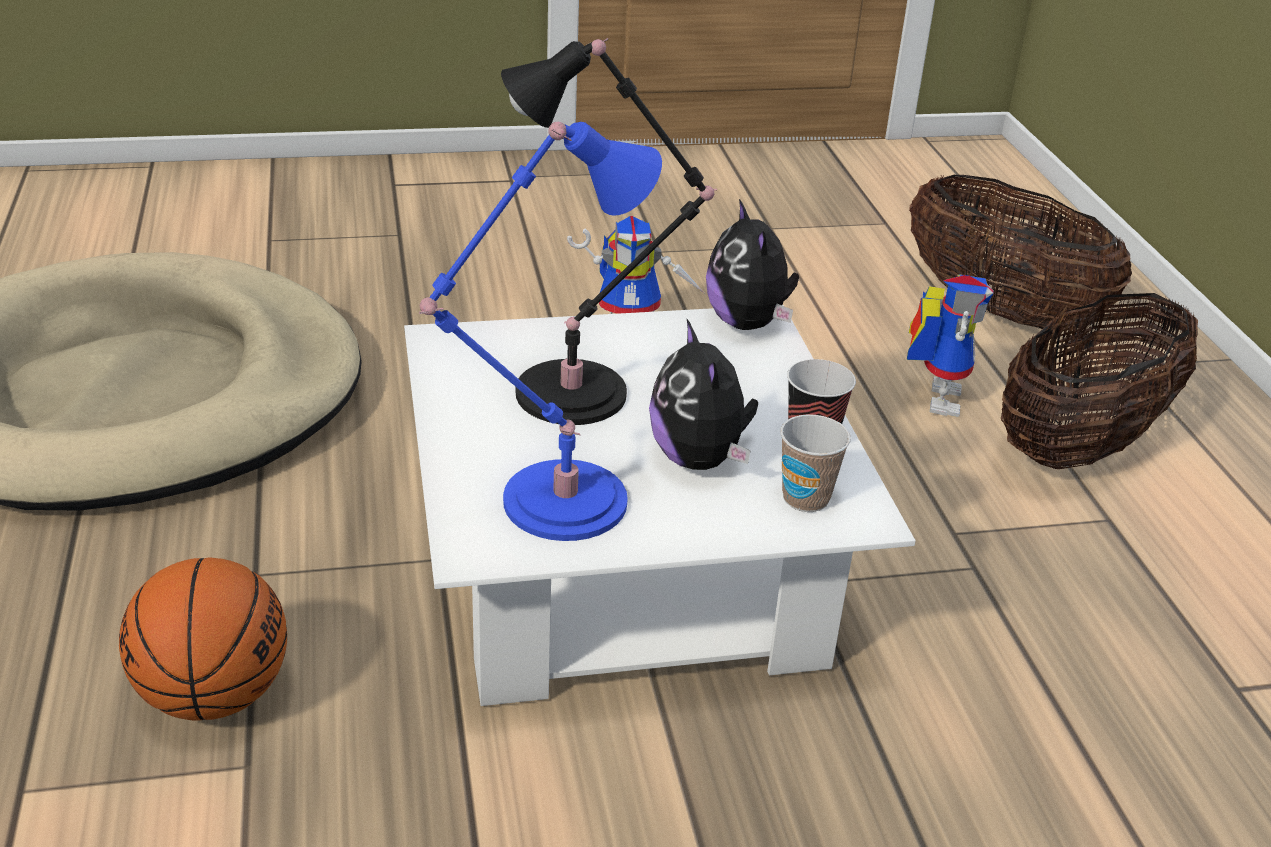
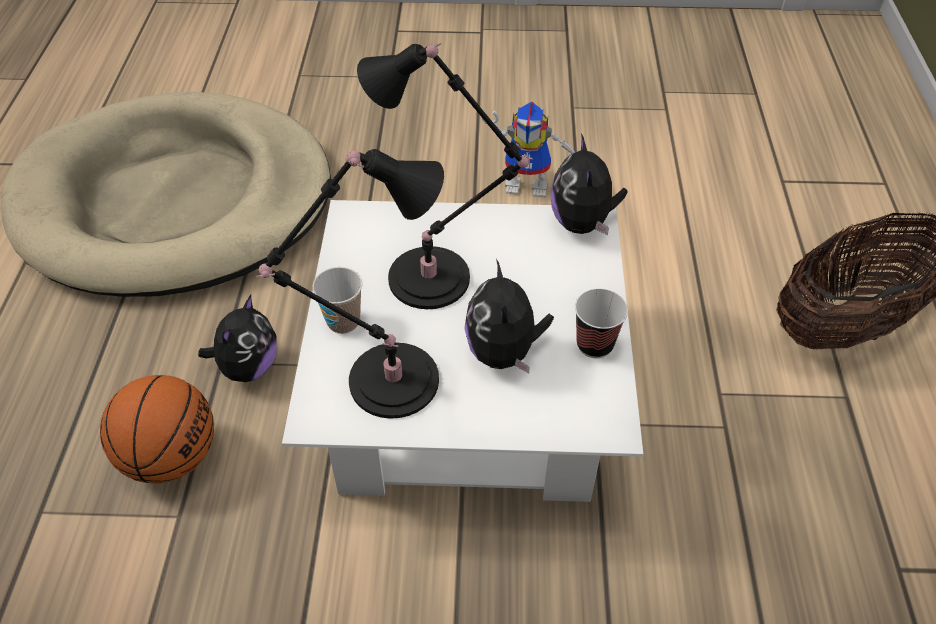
camera: 15 degrees right, 15 degrees up
blue table lamp [419,122,662,541] -> black table lamp [256,149,444,419]
cup [780,414,851,512] -> cup moved to [312,267,362,334]
toy robot [907,274,994,417] -> none
basket [909,174,1132,329] -> none
none -> plush toy [198,295,277,382]

